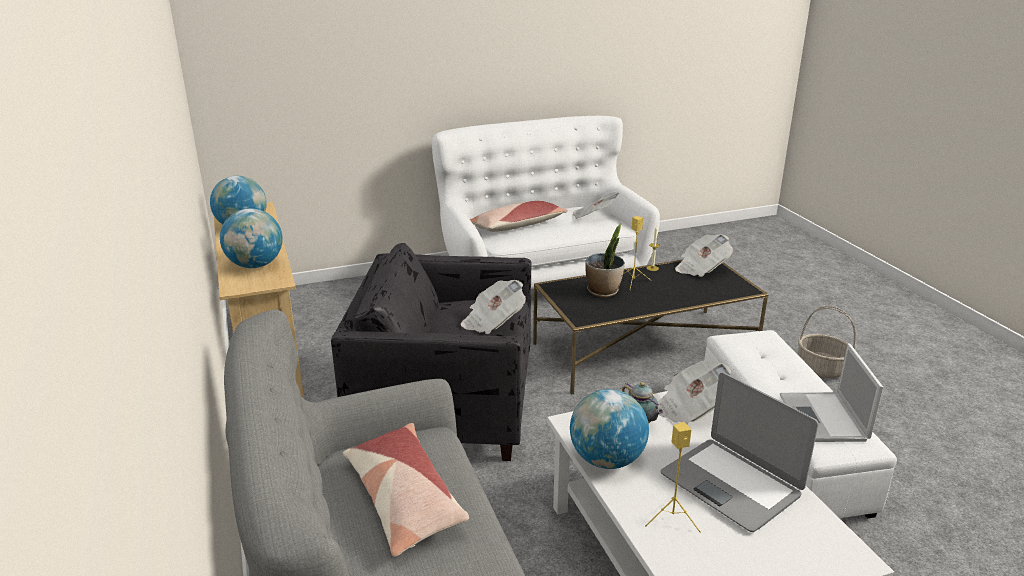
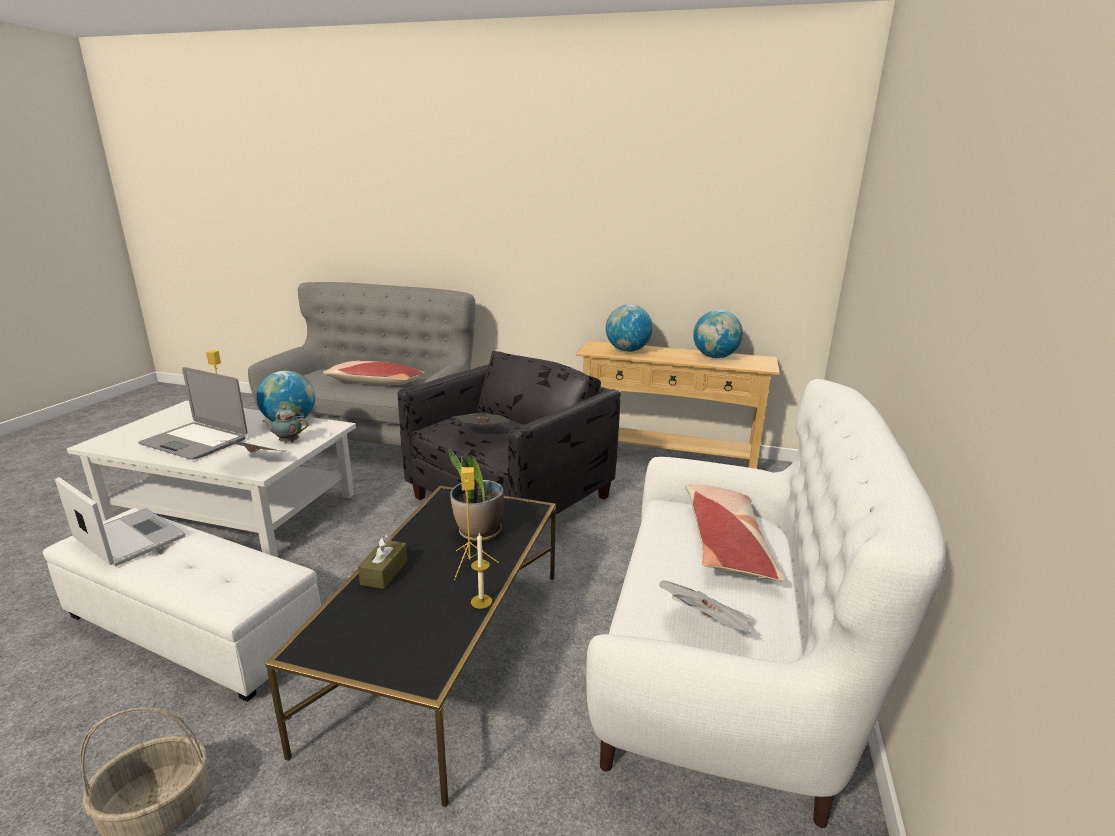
camera: 125 degrees right, 5 degrees down
laptop [660,372,819,532] -> laptop turned 150 degrees counterclockwise [138,367,248,459]
newspaper [675,234,733,277] -> none
none -> brown tissue box [358,534,408,589]

